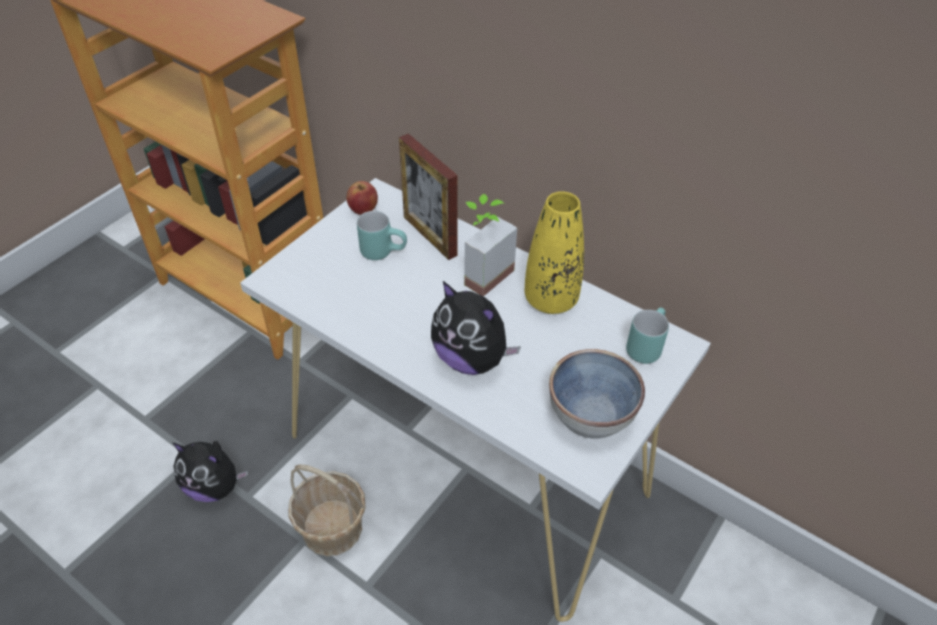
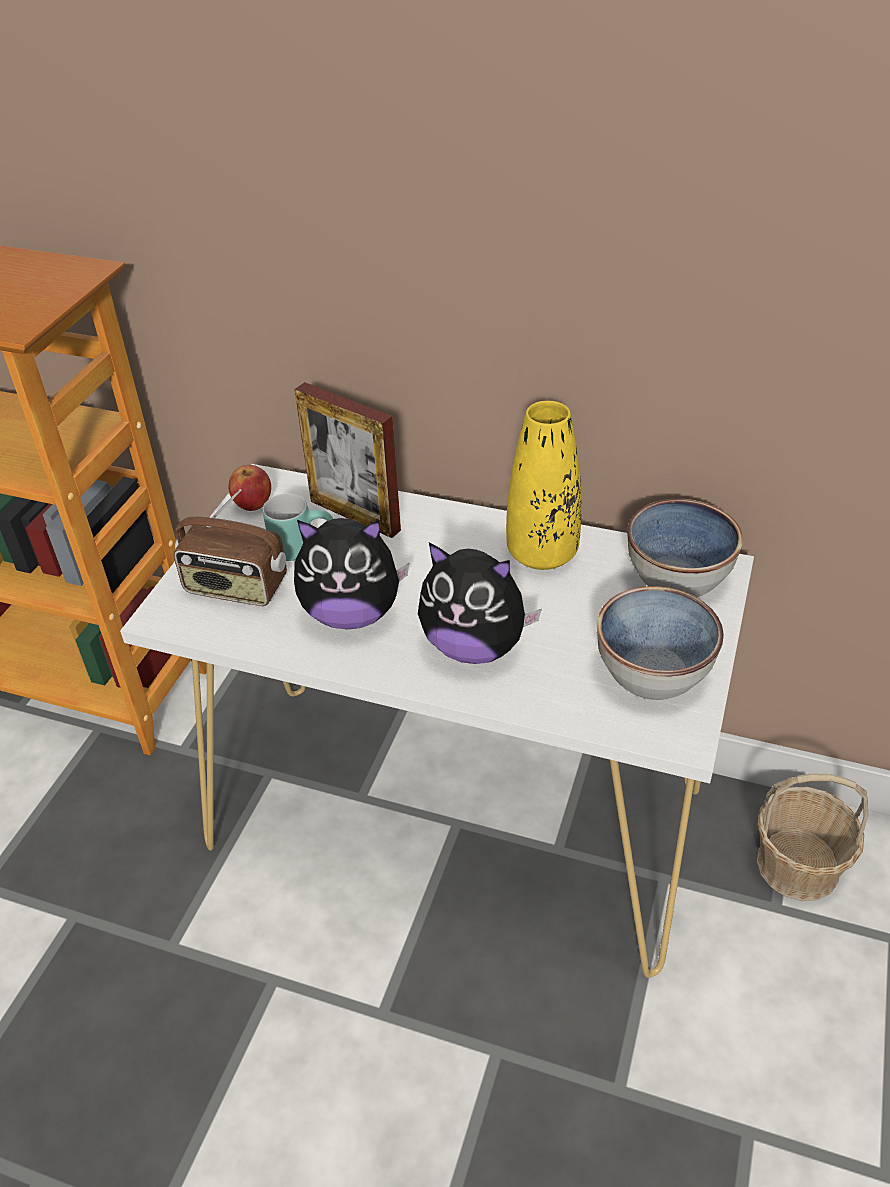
camera: 15 degrees left, 5 degrees down
plush toy [173,441,248,502] -> plush toy moved to [294,518,409,630]
basket [289,464,365,556] -> basket moved to [757,773,868,901]
potted plant [464,194,517,297] -> none
turquoise mug [626,307,669,364] -> bowl [627,499,743,597]
none -> radio [173,489,287,606]

